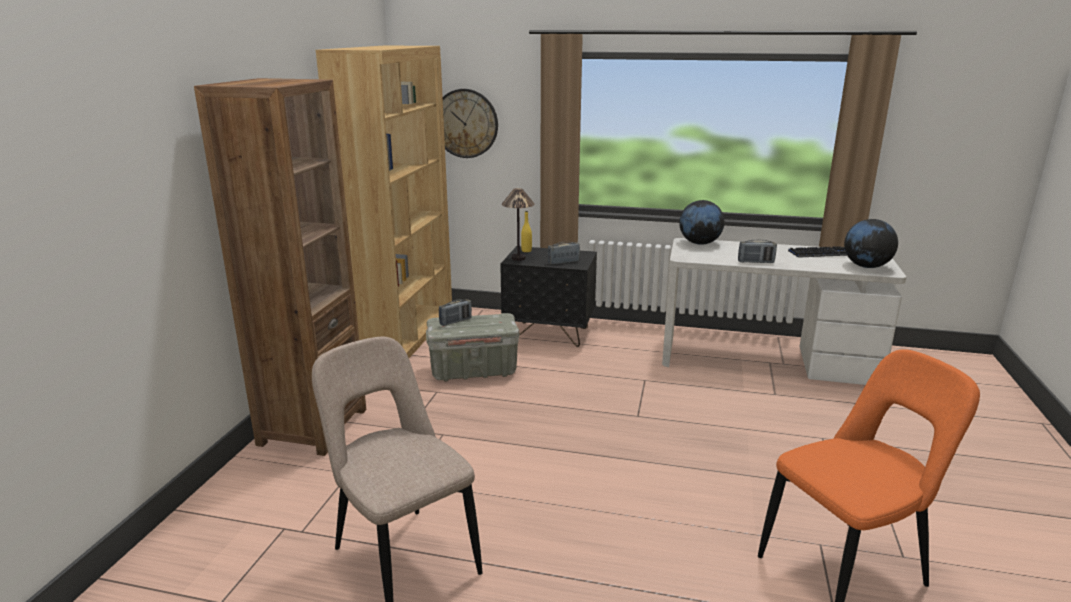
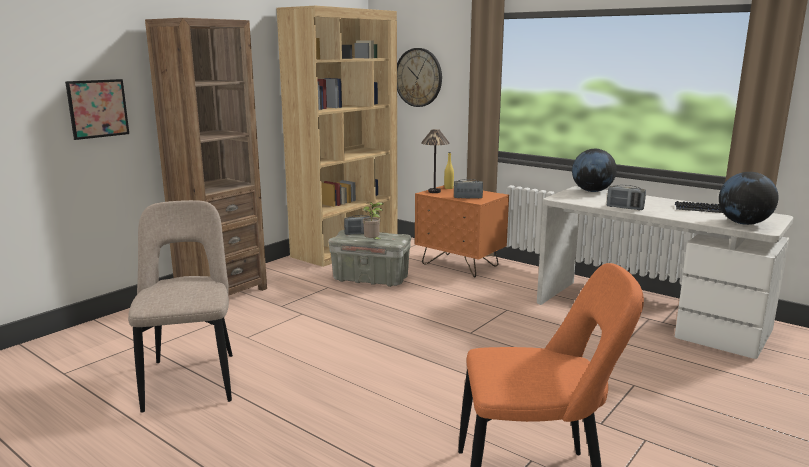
camera: 25 degrees right, 5 degrees down
black nightstand [500,246,597,347] -> orange nightstand [415,185,509,277]
none -> picture [65,79,129,140]
none -> potted plant [363,202,384,241]

